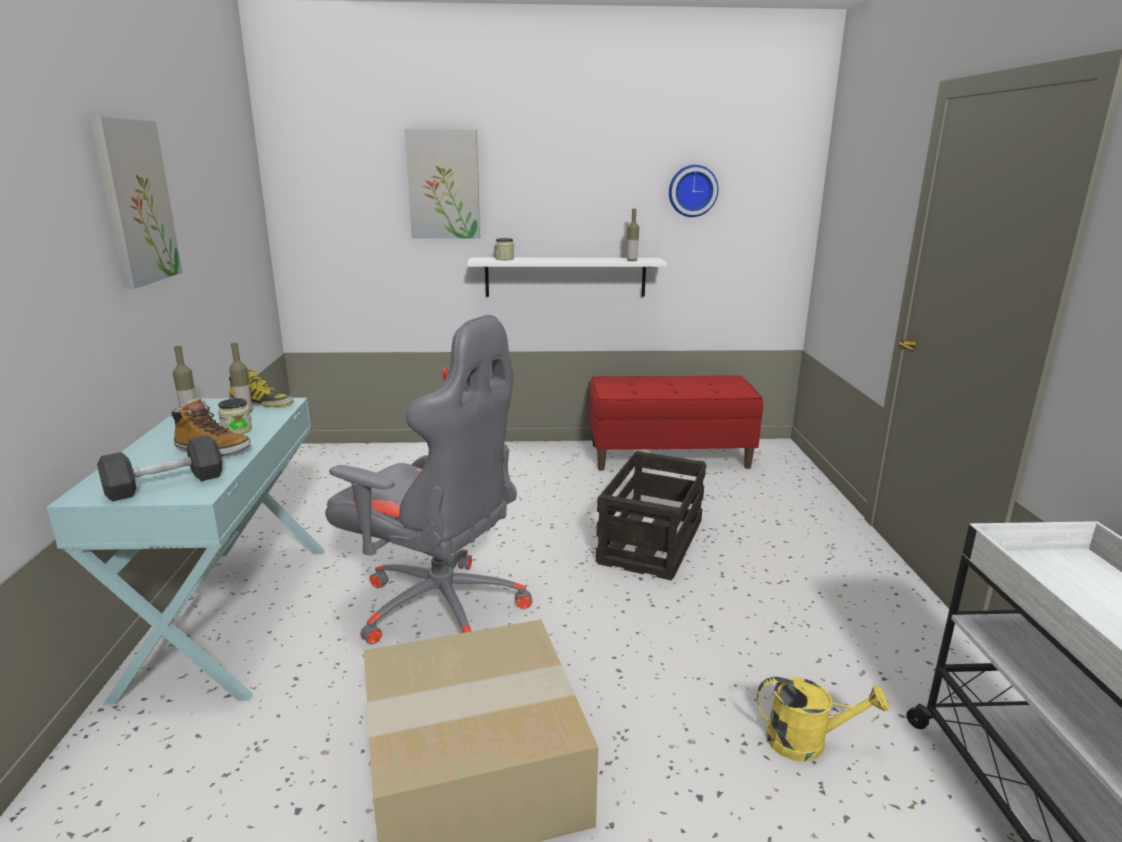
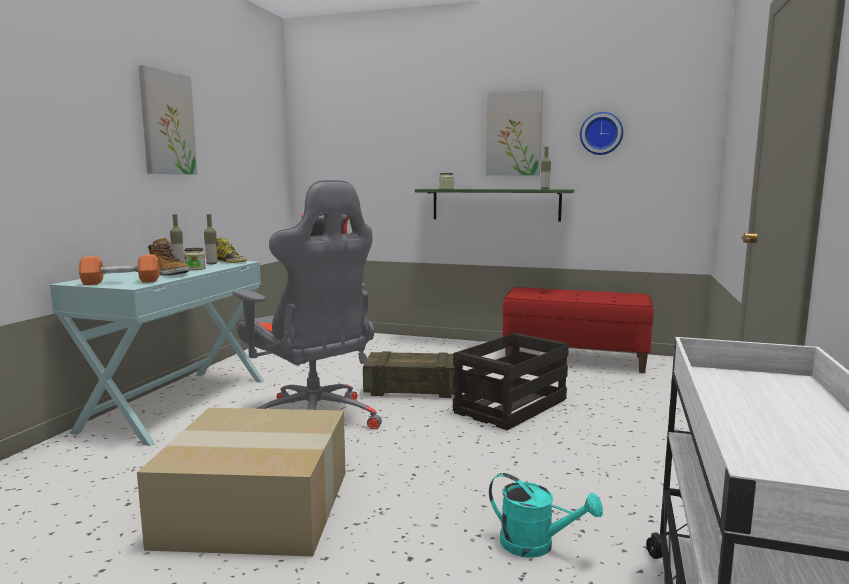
camera: 20 degrees right, 10 degrees down
grey dumbbell [97,435,222,502] -> orange dumbbell [79,254,160,285]
picture [405,129,480,239] -> picture moved to [486,90,543,176]
white shelf [467,258,667,297] -> green shelf [415,189,575,222]
yellow watering can [757,677,889,762] -> turquoise watering can [489,473,603,558]
none -> crate [363,351,455,398]

